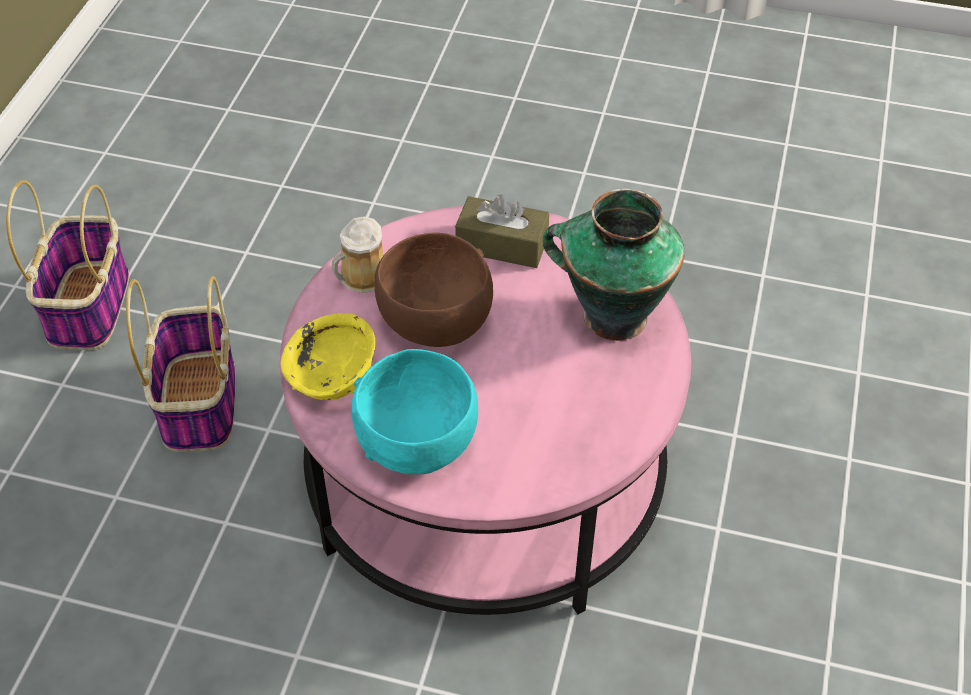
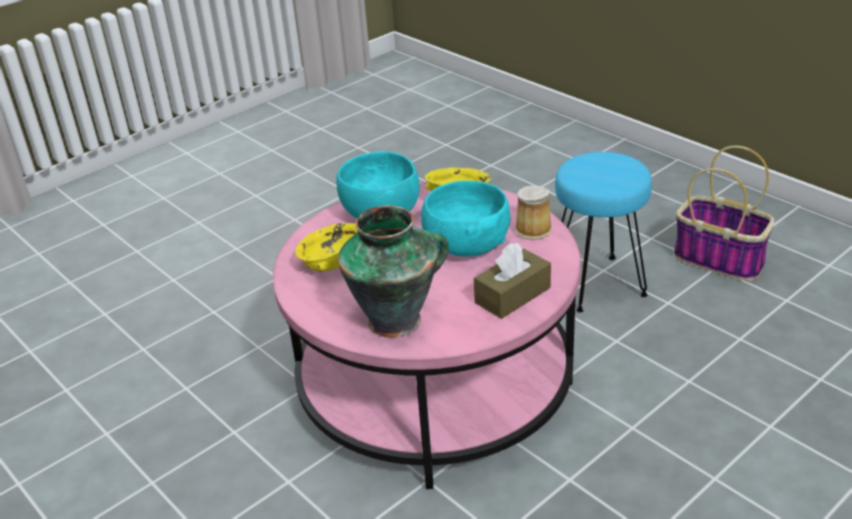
camera: 125 degrees right, 15 degrees down
basket [126,276,235,452] -> turquoise stool [555,152,652,312]
brown bowl [374,232,493,347] -> turquoise bowl [421,181,511,257]
none -> yellow bowl [295,223,358,272]

